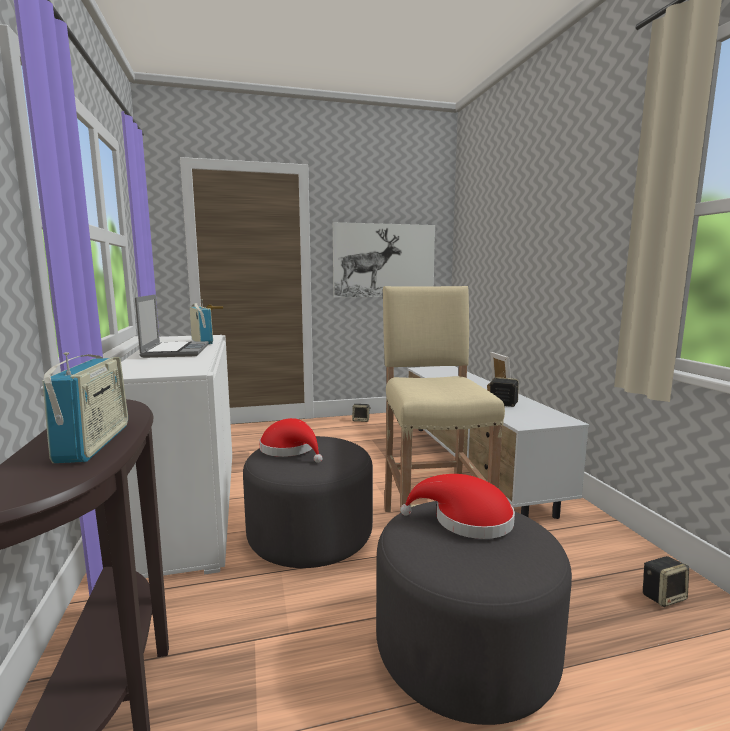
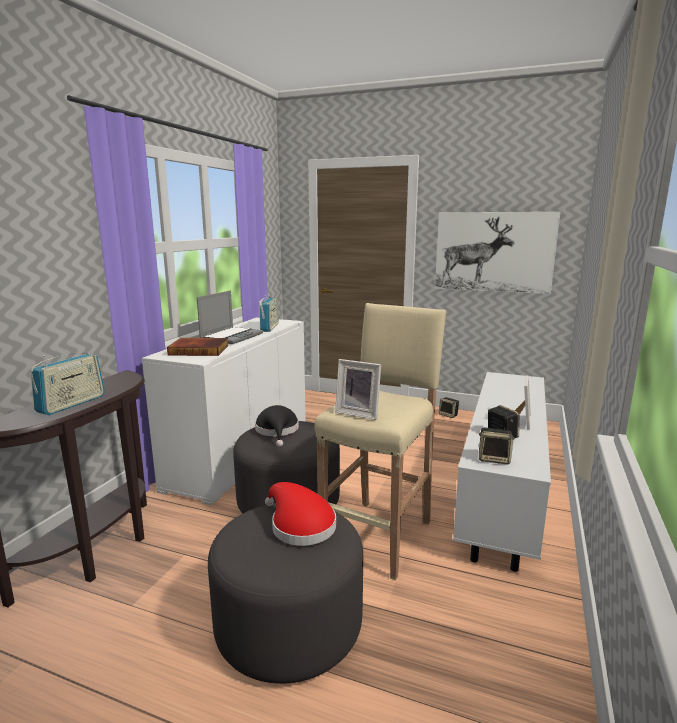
camera: 35 degrees right, 5 degrees up
red hat [259,418,322,463] -> black hat [255,405,299,447]
speaker [643,556,689,607] -> speaker moved to [479,428,515,464]
none -> book [167,338,229,356]
none -> picture frame [335,359,381,420]

